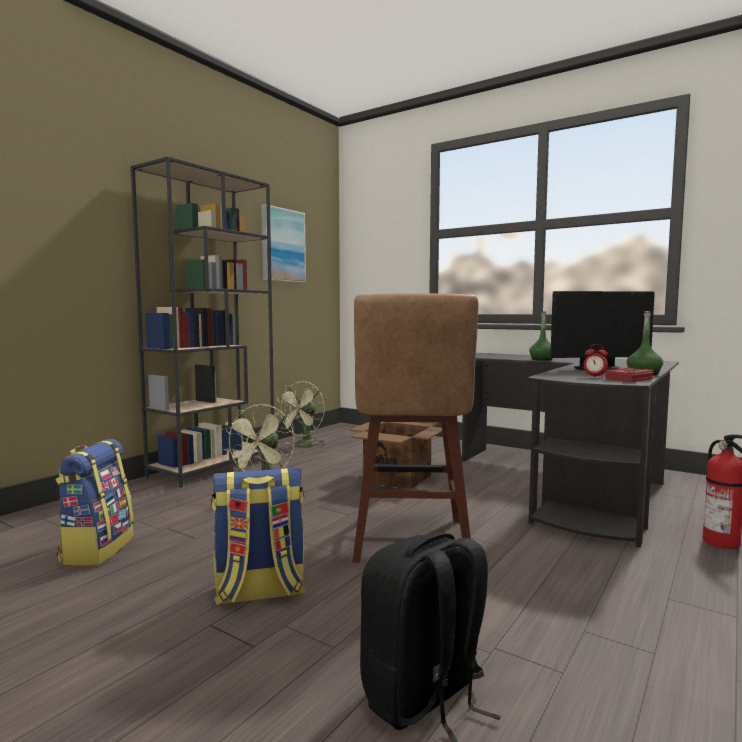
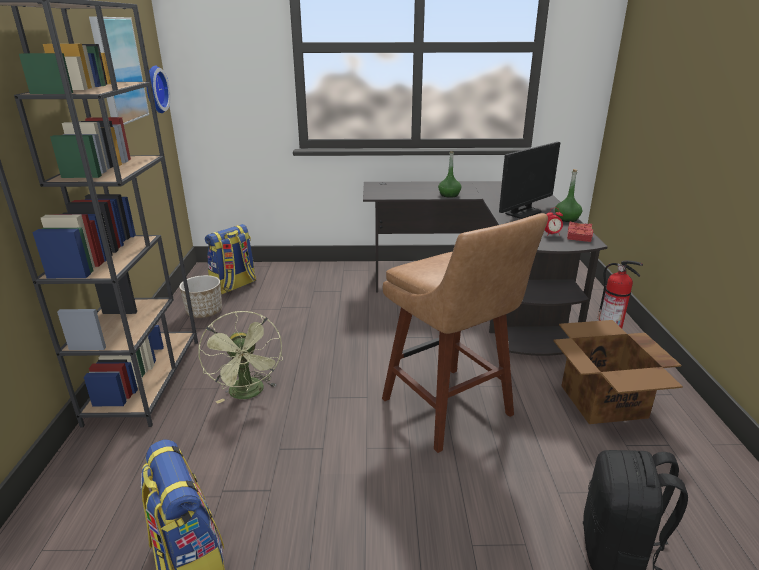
camera: 35 degrees left, 20 degrees up
backpack [211,468,306,605] -> backpack moved to [205,224,256,295]
green fan [275,381,326,447] -> planter [179,275,222,318]
cardboard box [349,422,442,489] -> cardboard box moved to [553,320,683,424]
none -> wall clock [147,66,171,113]

